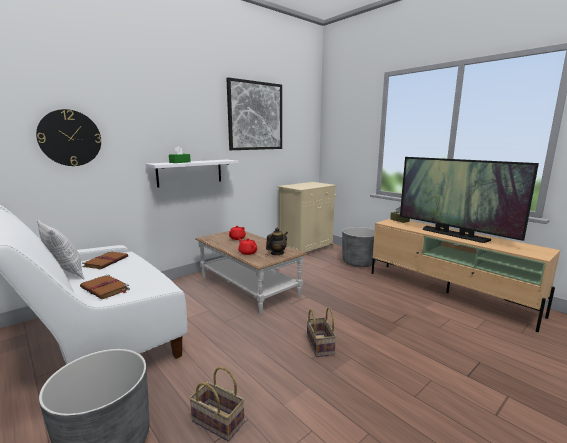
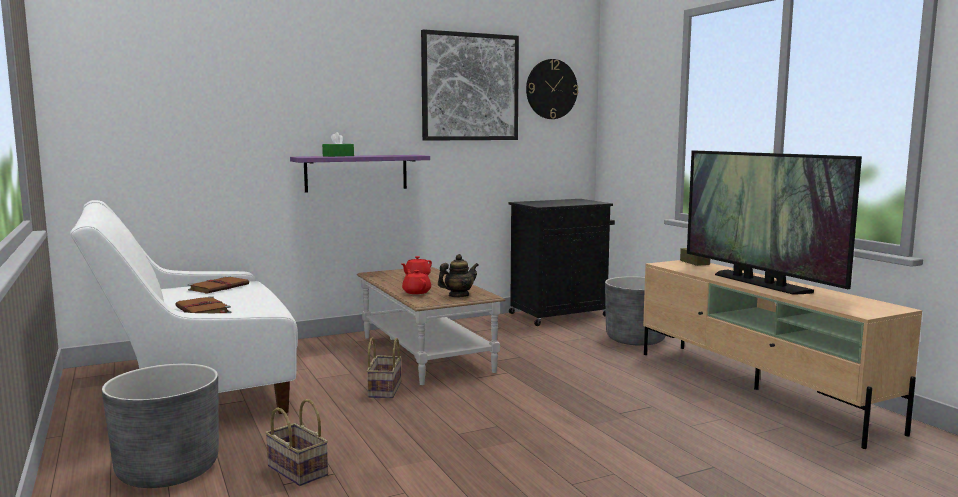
camera: 15 degrees right, 5 degrees down
wall clock [36,109,101,166] -> wall clock moved to [526,59,578,119]
pillow [37,220,85,280] -> none
white shelf [146,160,238,188] -> purple shelf [290,155,430,193]
beige cabinet [277,182,337,252] -> black cabinet [509,199,615,326]
basket [307,307,336,357] -> basket moved to [367,337,402,398]

